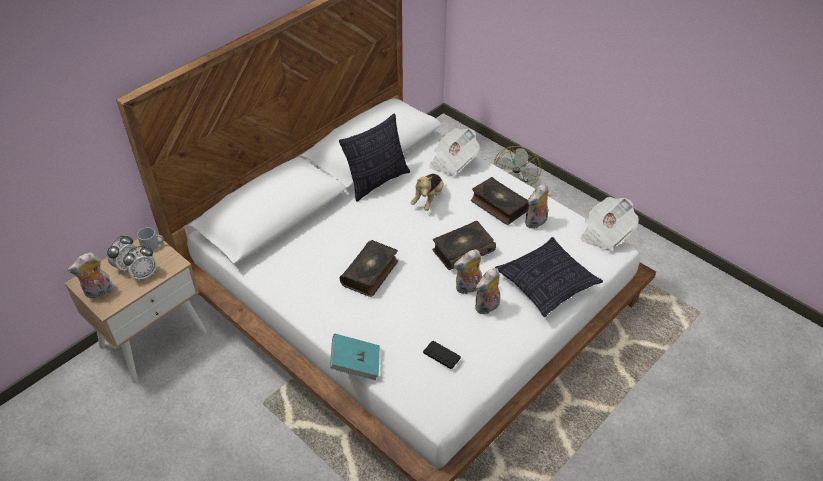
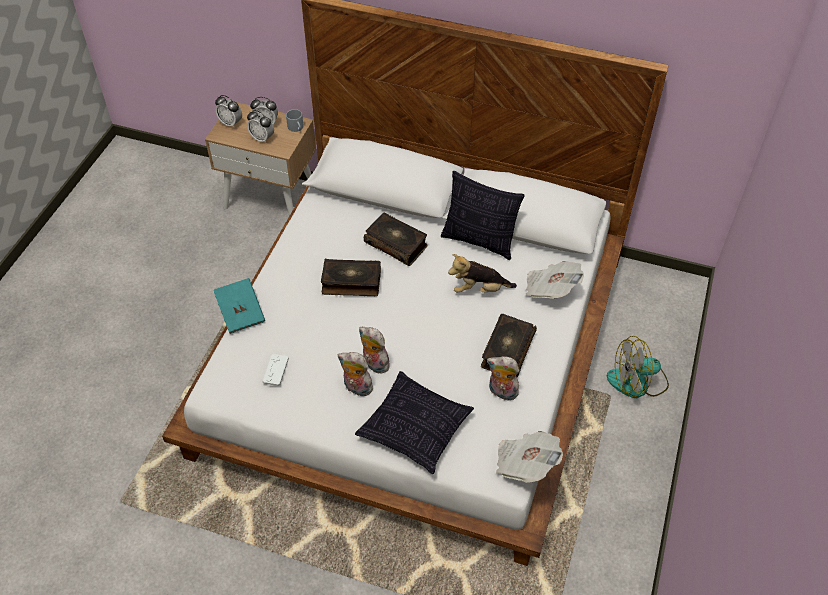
camera: 65 degrees right, 5 degrees up
plush toy [67,253,113,299] -> alarm clock [215,95,242,128]
black game controller [423,341,461,369] -> white game controller [263,354,289,386]
book [432,221,496,270] -> book moved to [364,213,428,266]

